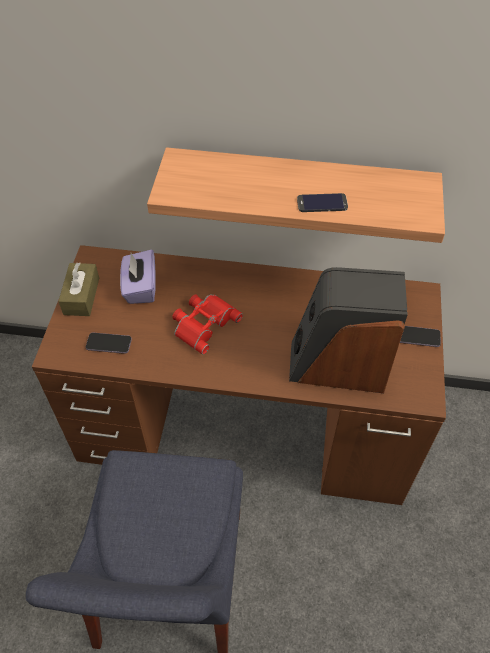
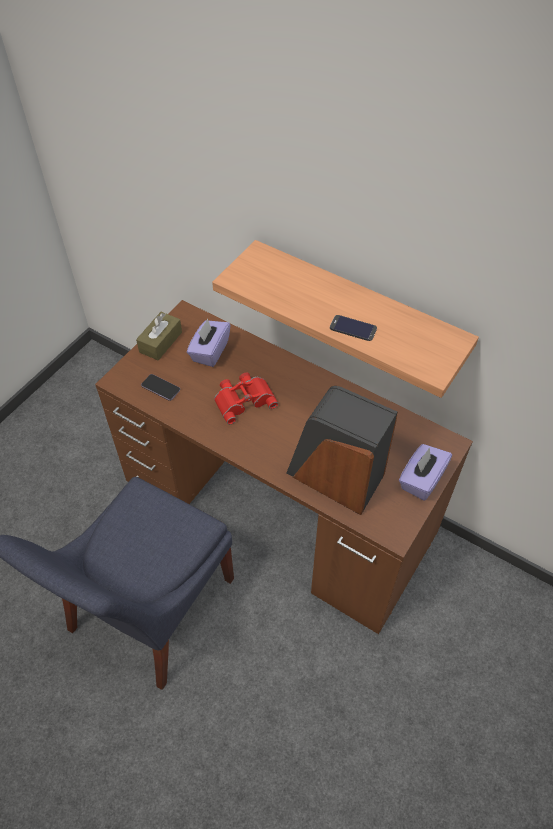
camera: 25 degrees right, 0 degrees up
phone [400,326,441,347] -> purple tissue box [399,444,452,501]

